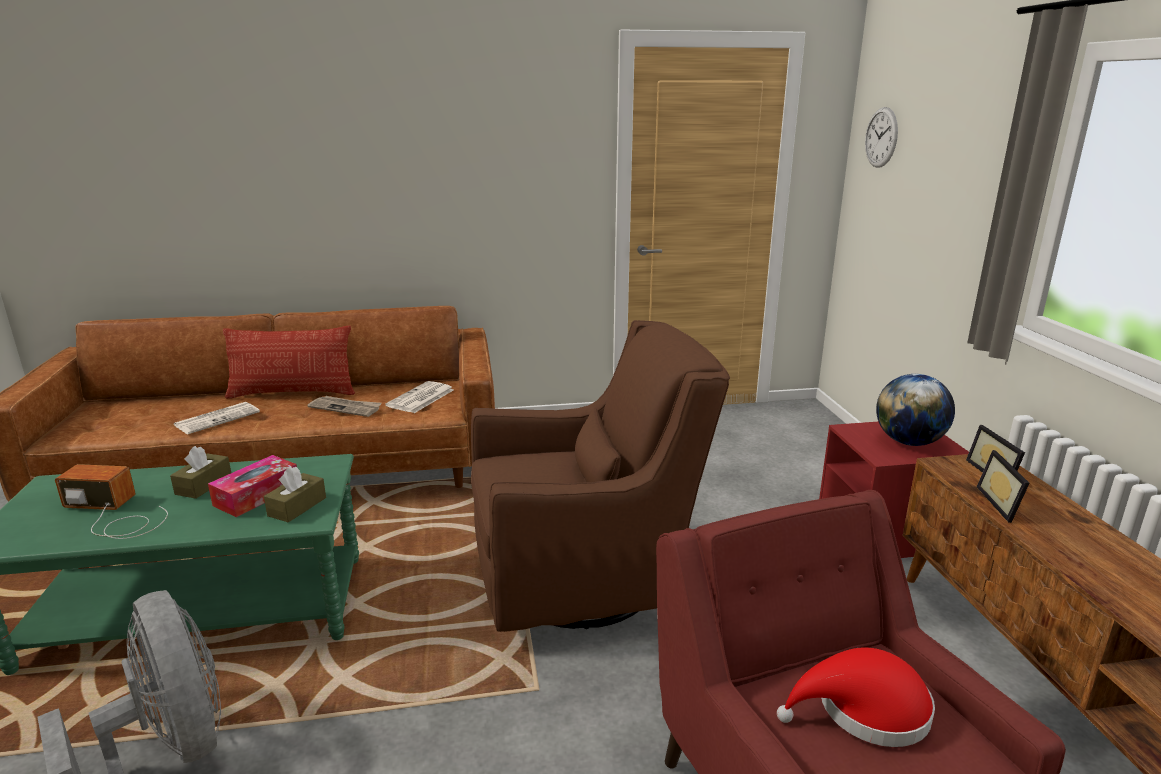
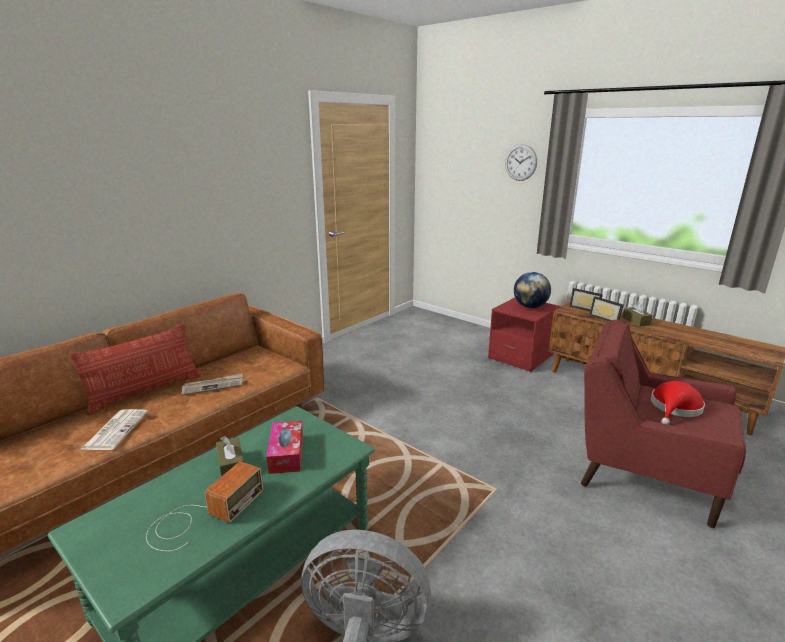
camera: 40 degrees left, 0 degrees up
radio [55,464,168,539] -> radio turned 150 degrees clockwise [146,461,263,552]
brown tissue box [264,466,326,523] -> brown tissue box moved to [622,301,653,327]
newspaper [385,381,454,413] -> none
brown armchair [471,320,730,632] -> none
wall clock [865,107,898,168] -> wall clock moved to [505,144,537,181]

